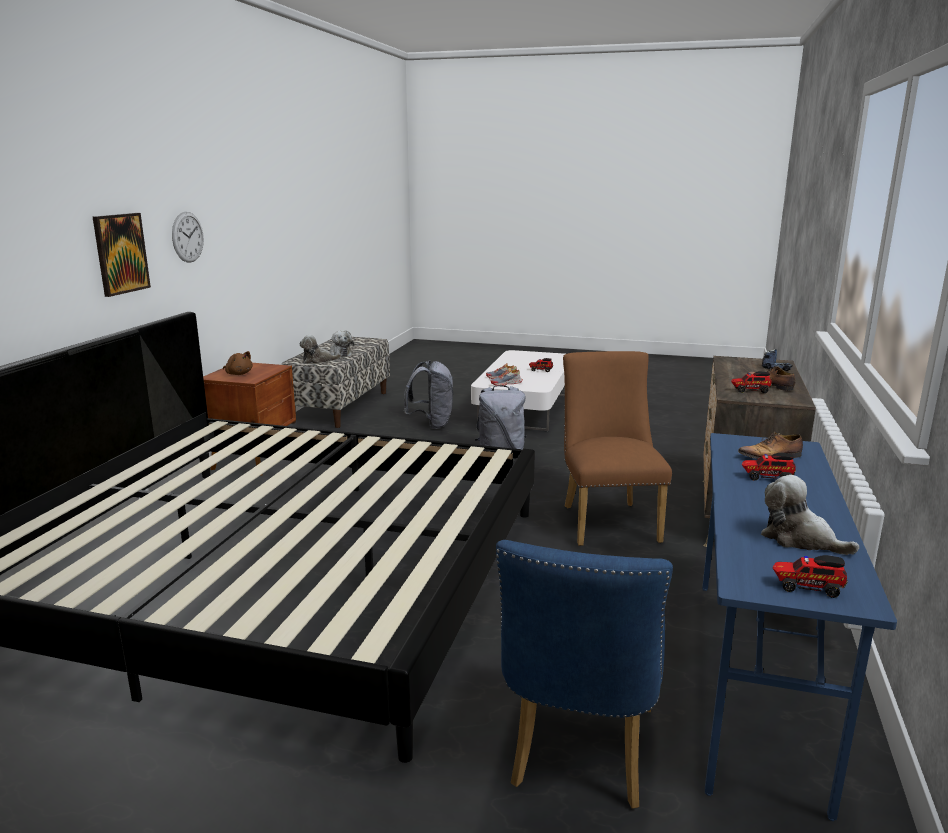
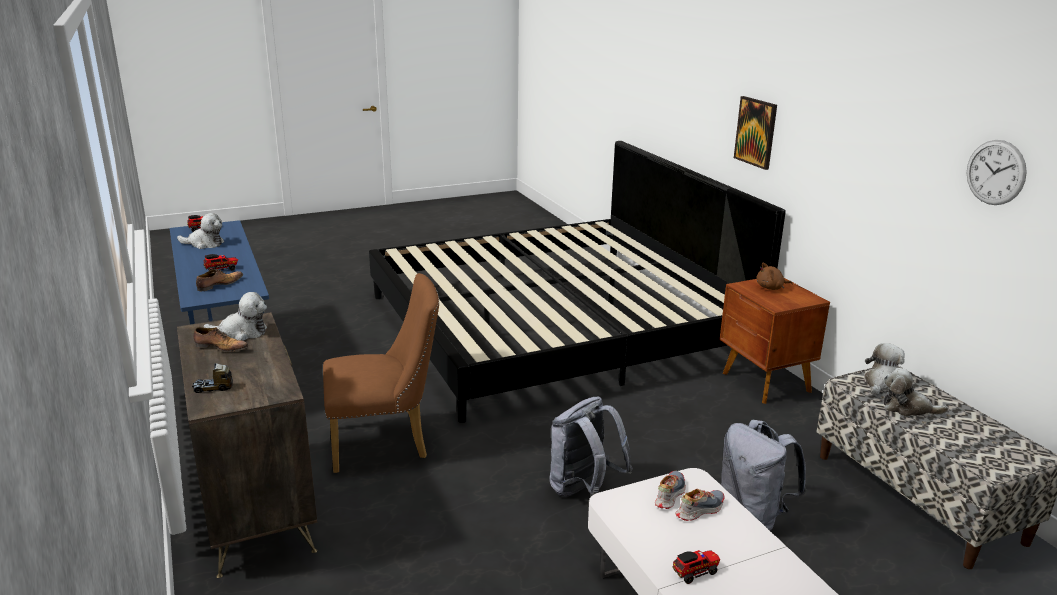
camera: 140 degrees right, 5 degrees up
wall clock [172,212,204,262] -> wall clock moved to [967,140,1027,205]
blue chair [496,540,673,809] -> none
brown chair [563,351,672,546] -> brown chair turned 60 degrees counterclockwise [323,273,439,473]
toy truck [731,371,772,393] -> plush toy [204,292,267,341]

